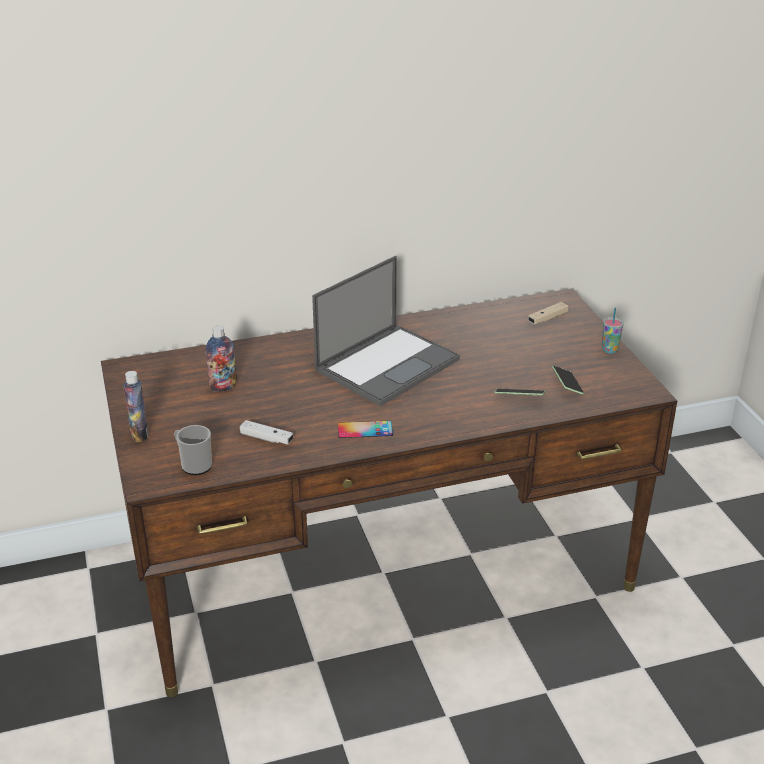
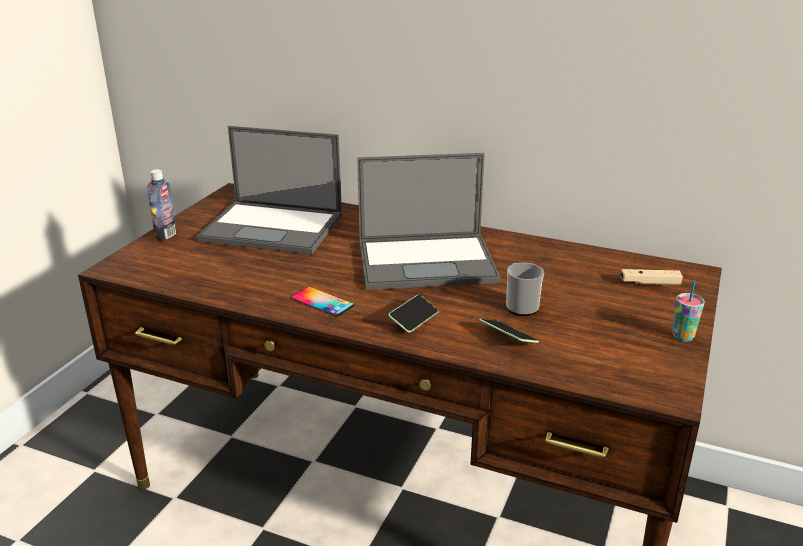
camera: 40 degrees right, 5 degrees down
mug [174,425,212,475] -> mug moved to [506,263,544,316]
bottle [206,326,237,392] -> laptop [197,126,342,255]
white game controller [240,420,293,444] -> none
phone [552,366,584,394] -> phone moved to [388,295,439,333]

